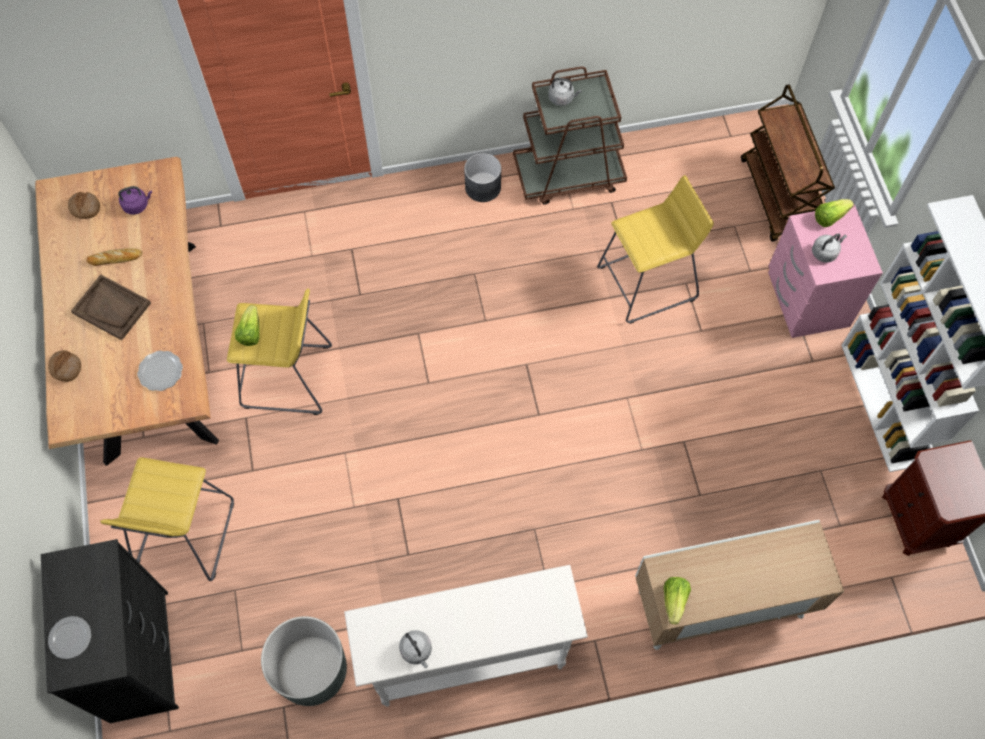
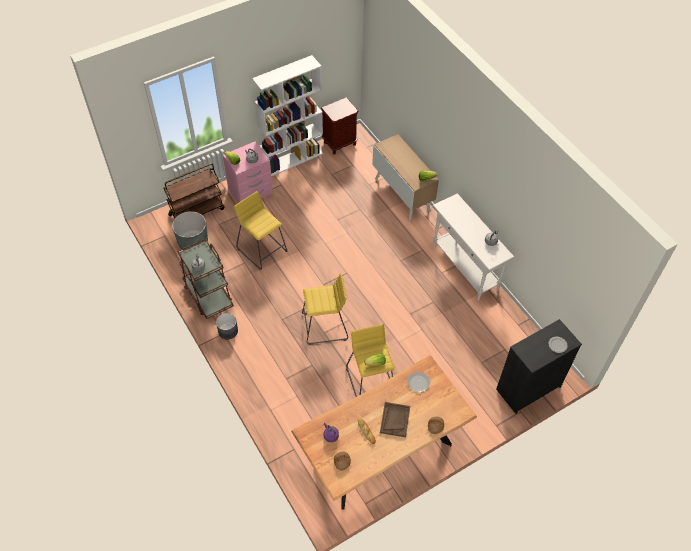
camera: 110 degrees left, 10 degrees down
yellow stool [100,457,234,581] -> yellow stool moved to [302,273,348,345]
grey planter [261,616,347,706] -> grey planter moved to [172,211,208,250]

